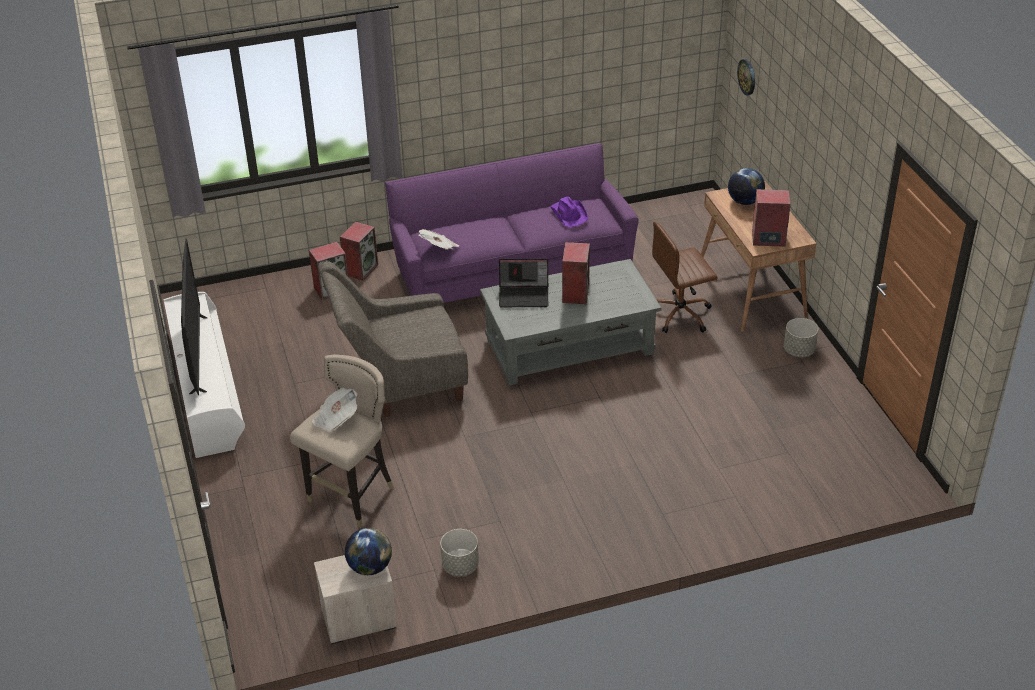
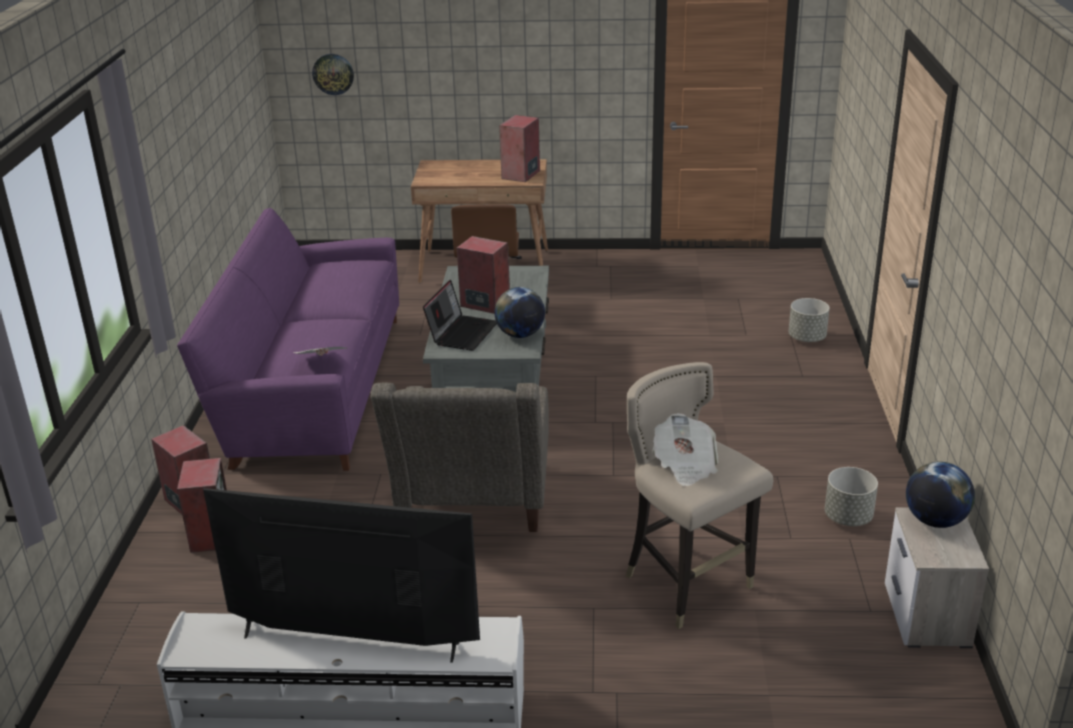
camera: 70 degrees left, 10 degrees down
purple hat [550,197,588,227] -> none
globe [728,168,765,205] -> globe moved to [494,287,545,338]
grey planter [784,318,818,357] -> grey planter moved to [789,298,830,342]

